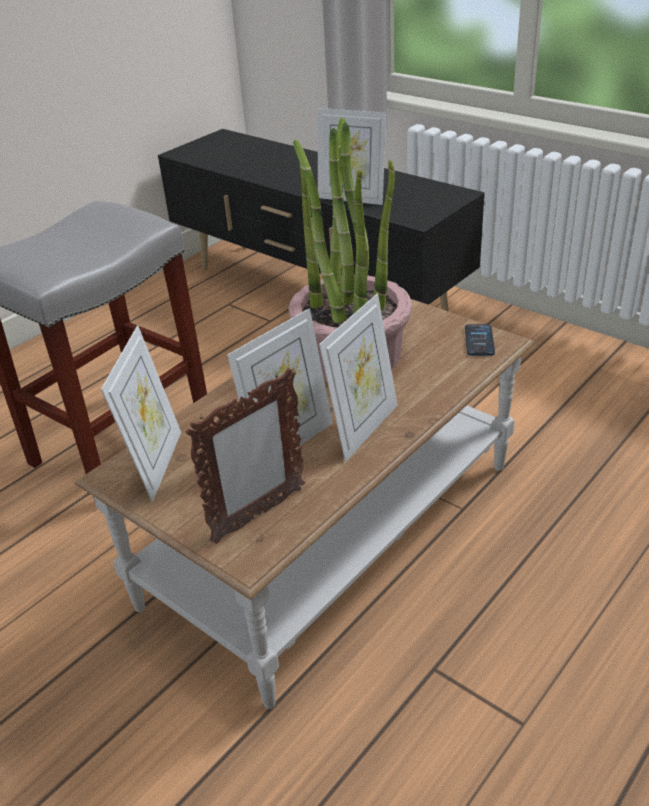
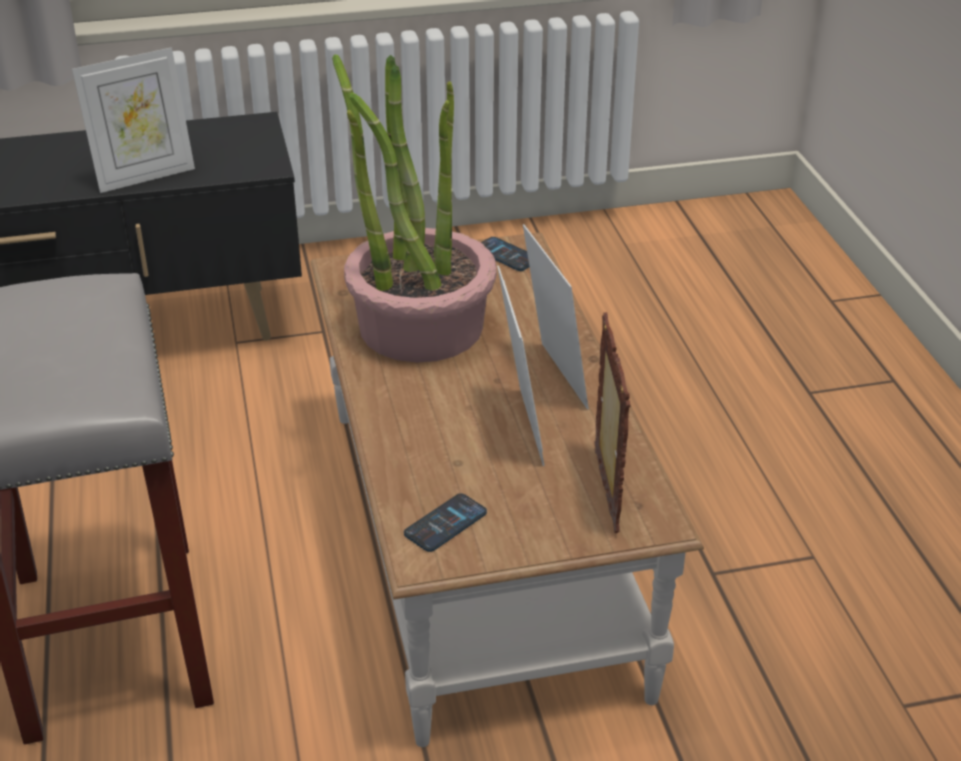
camera: 55 degrees left, 0 degrees up
picture frame [101,326,181,501] -> phone [404,493,487,552]

